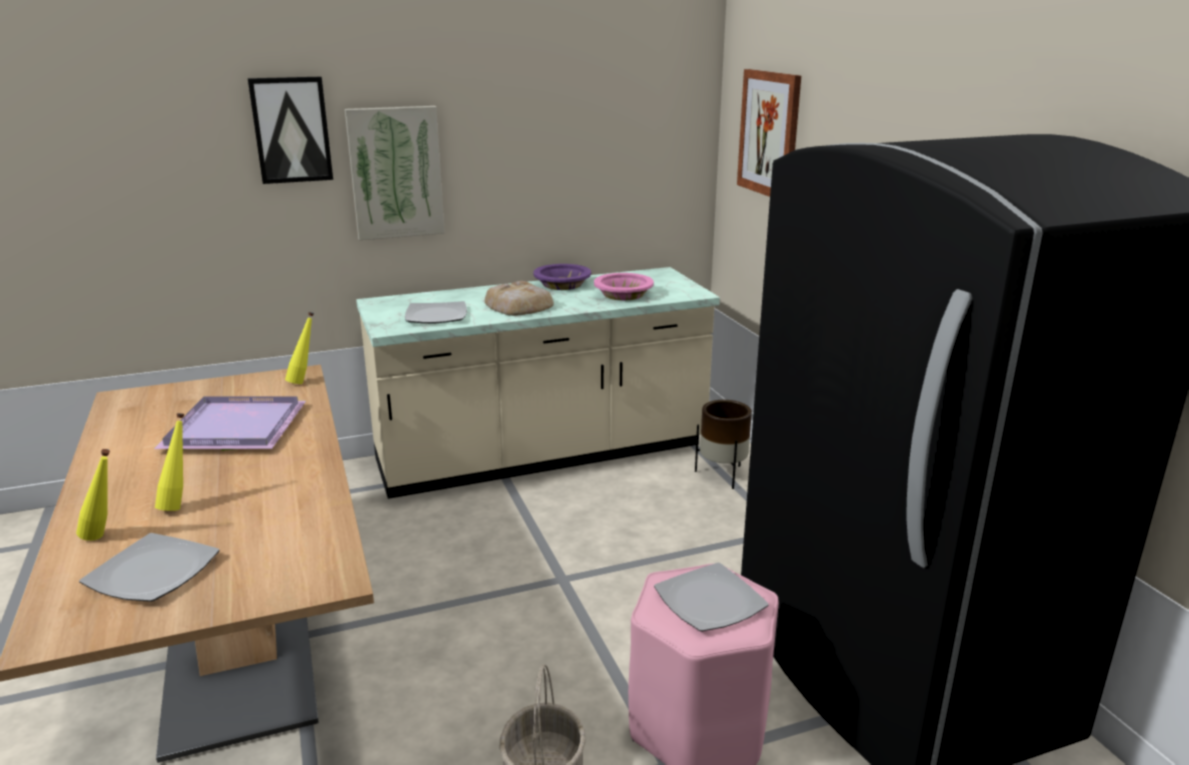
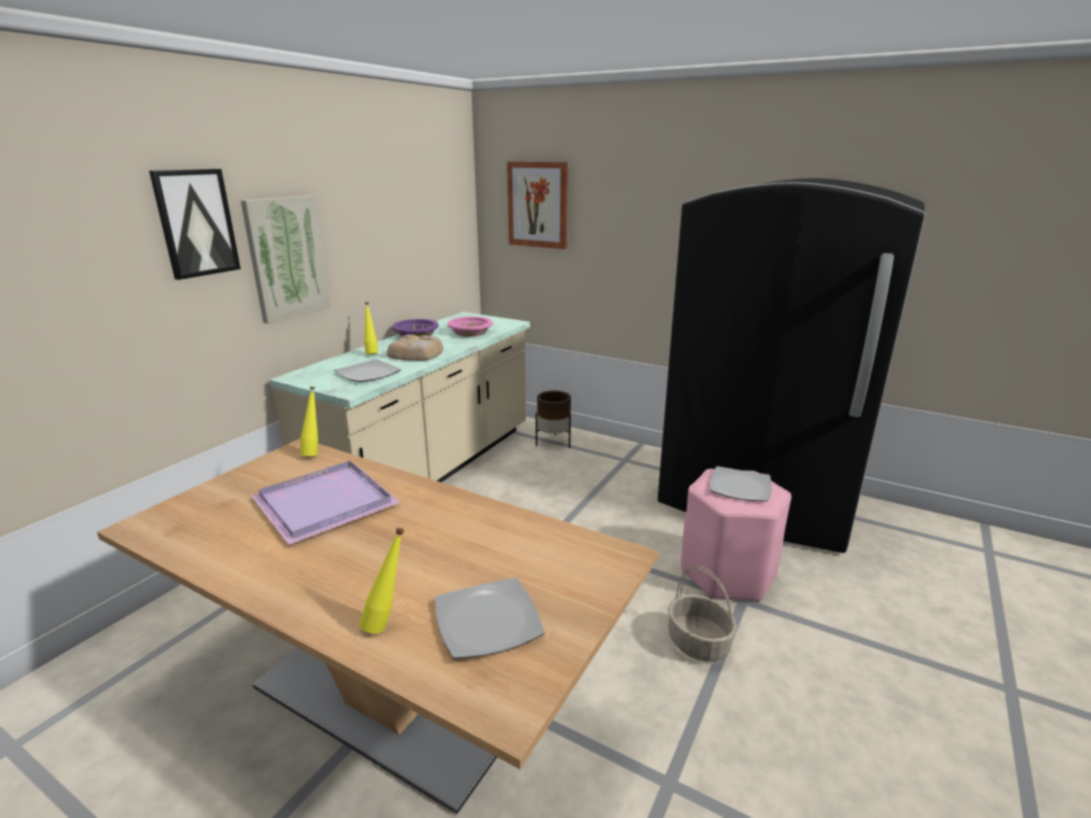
camera: 40 degrees left, 0 degrees up
yellow bottle [155,413,184,511] -> yellow bottle moved to [364,302,378,354]

